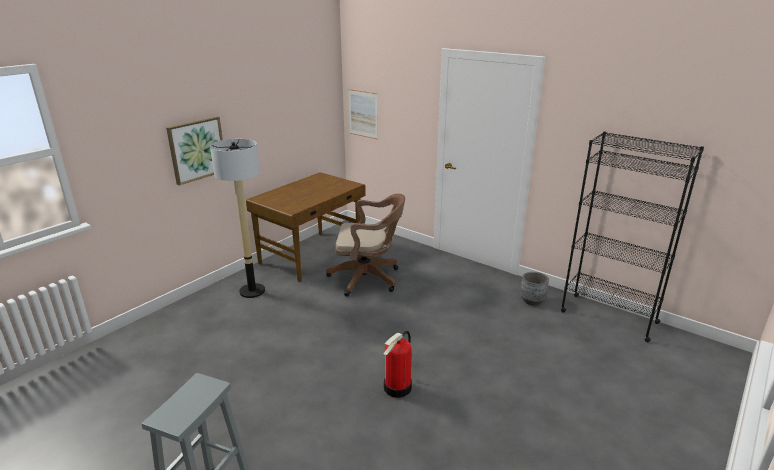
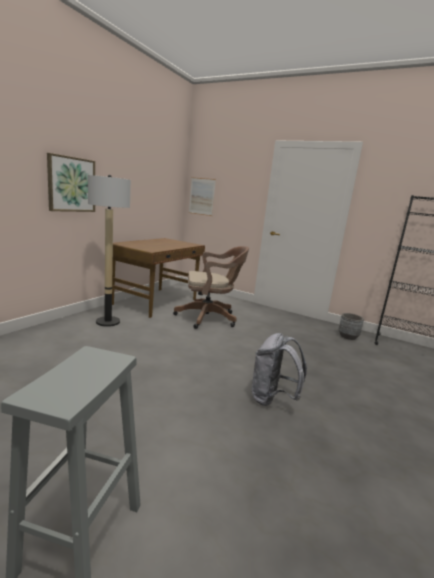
camera: 10 degrees left, 10 degrees down
fire extinguisher [383,331,412,398] -> grey backpack [252,333,307,406]

